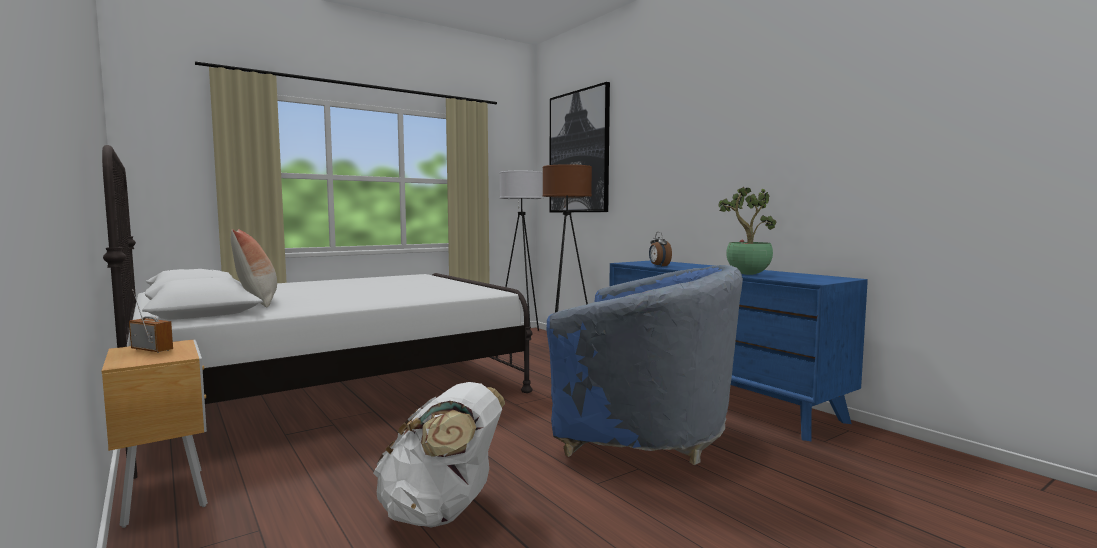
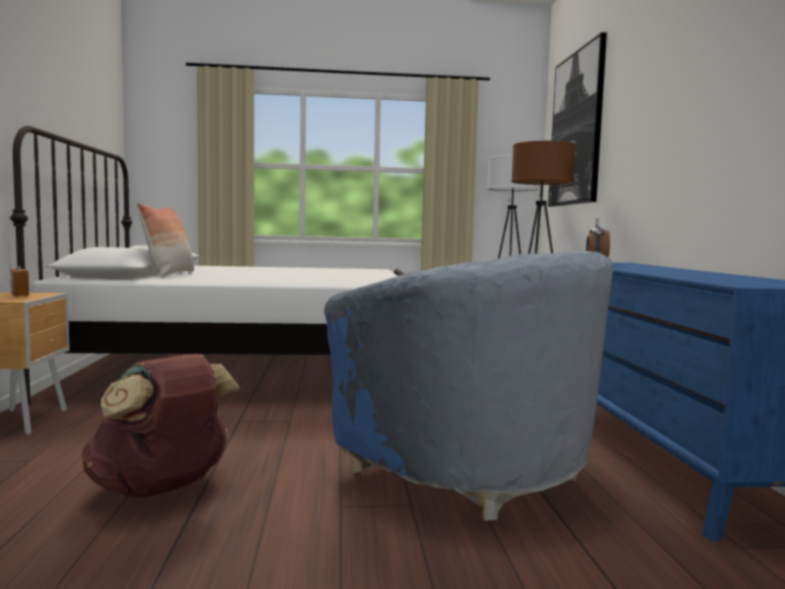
camera: 30 degrees right, 0 degrees up
white backpack [373,382,505,528] -> brown backpack [82,354,240,497]
potted plant [718,187,776,275] -> none

